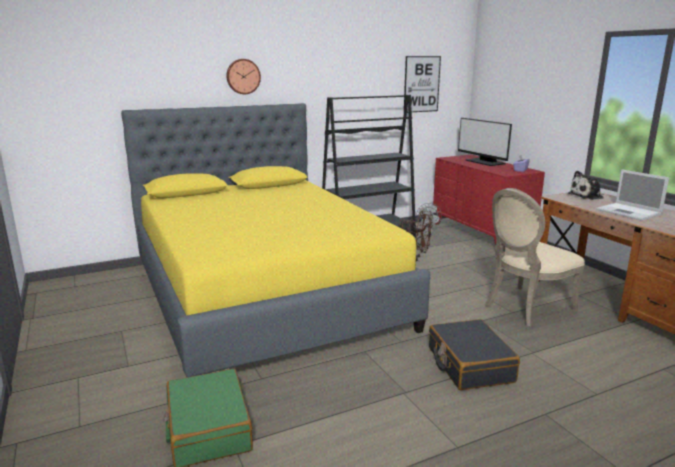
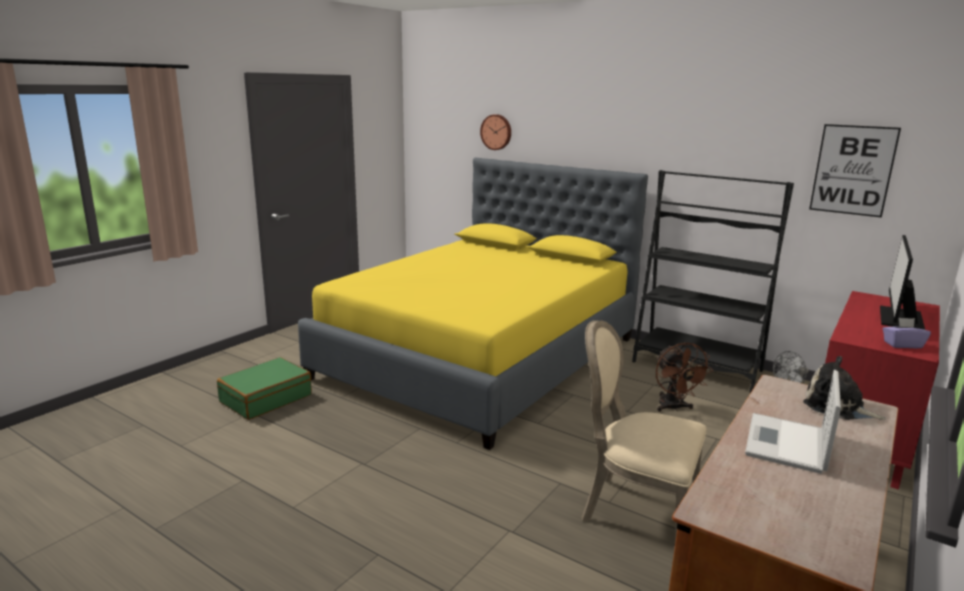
camera: 60 degrees right, 0 degrees up
wall clock [226,59,261,94] -> wall clock moved to [480,114,511,150]
black suitcase [429,319,520,390] -> none

